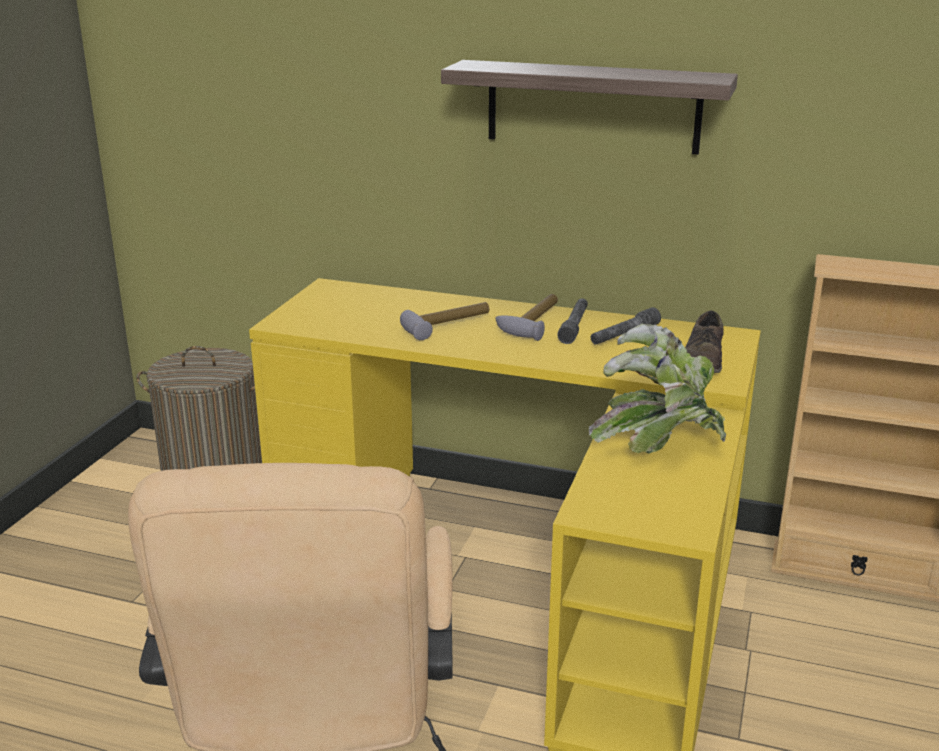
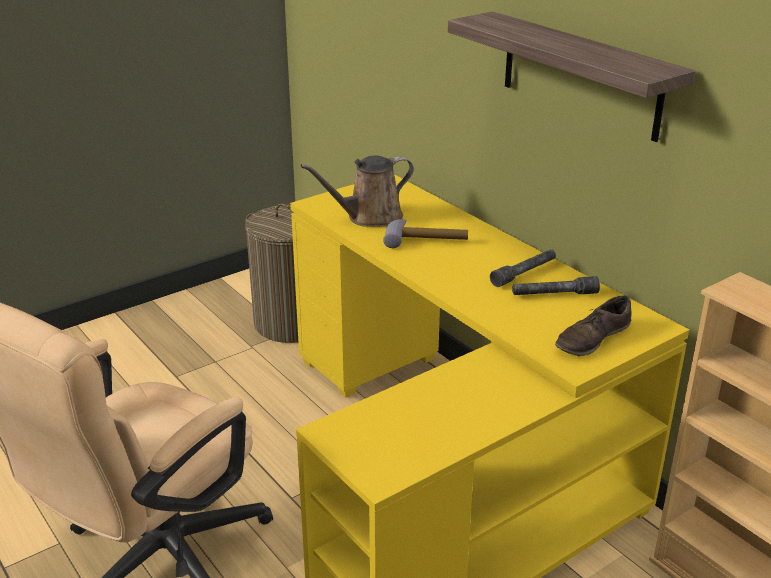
camera: 35 degrees right, 5 degrees up
hammer [496,294,558,341] -> none
potted plant [589,324,726,454] -> none
none -> brown watering can [300,155,414,227]

